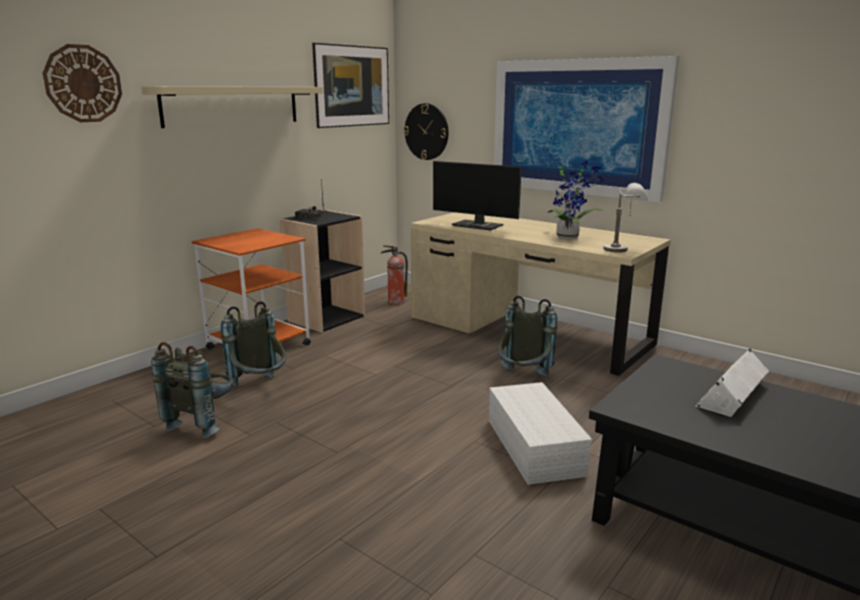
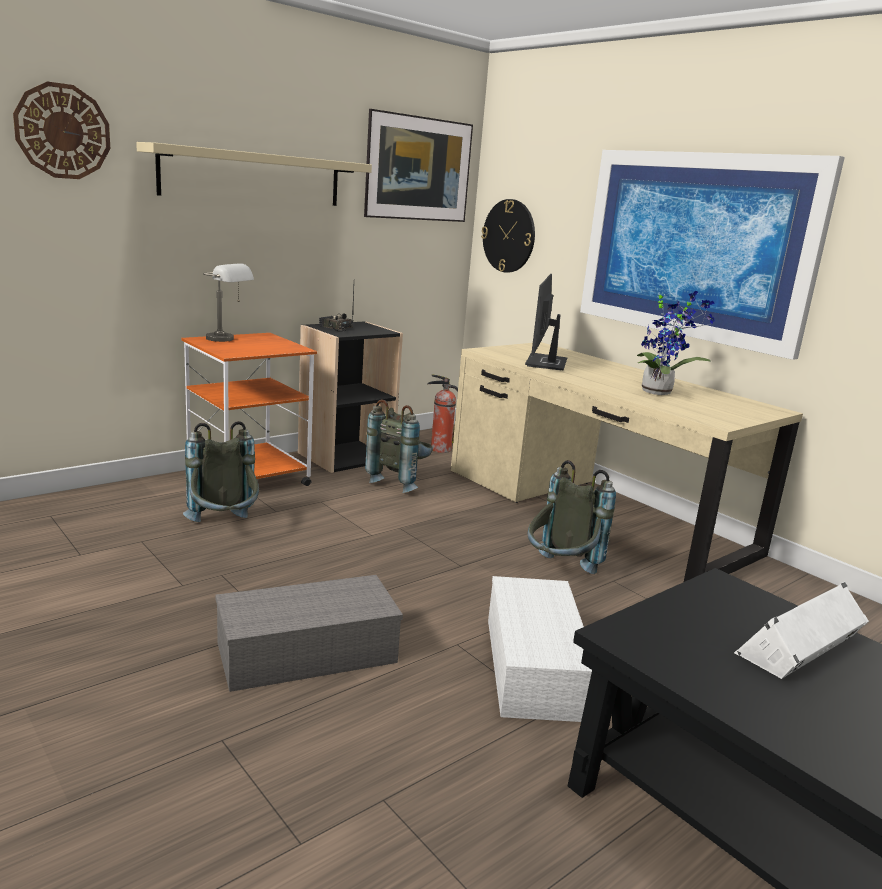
camera: 10 degrees right, 0 degrees up
grey backpack [151,342,234,438] -> grey backpack moved to [365,399,433,493]
monitor [433,161,521,230] -> monitor turned 60 degrees clockwise [525,274,567,370]
grey table lamp [603,183,648,253] -> grey table lamp moved to [203,263,254,342]
none -> grey storage box [215,575,403,692]

